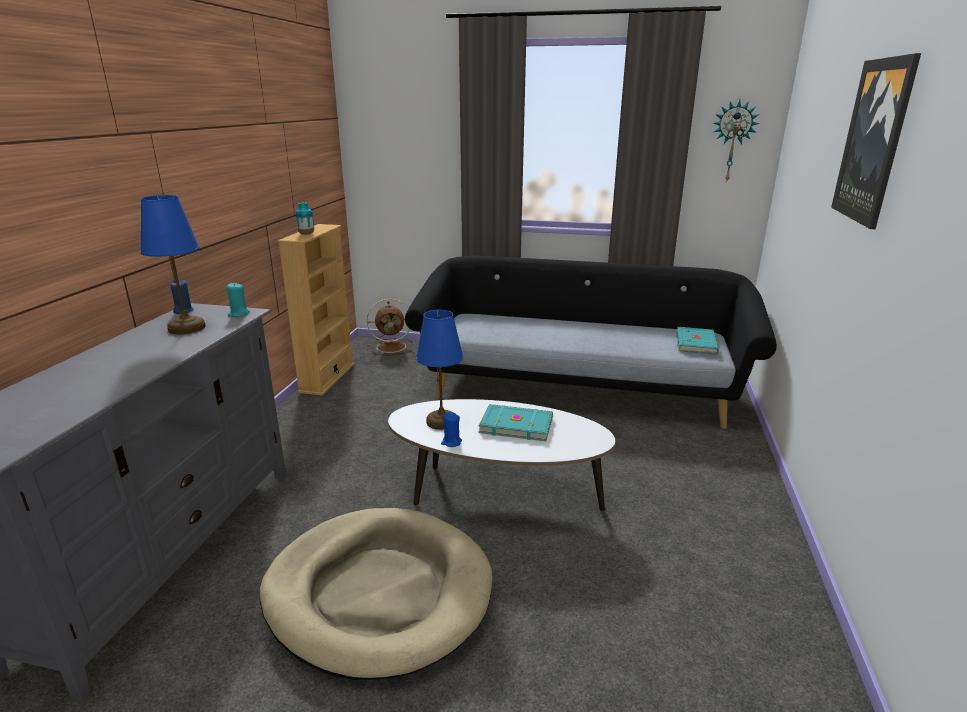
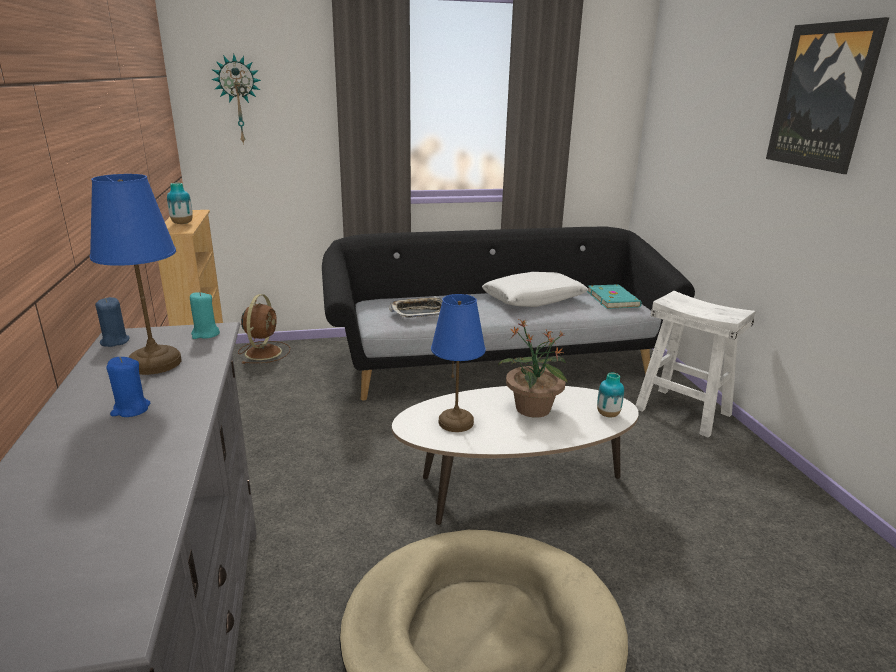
camera: 25 degrees left, 0 degrees up
brown fan [367,299,414,355] -> brown fan turned 45 degrees counterclockwise [238,294,290,364]
blue candle [441,412,462,447] -> blue candle moved to [107,357,150,417]
turquoise book [478,404,553,441] -> potted plant [498,319,568,418]
wall clock [713,100,759,183] -> wall clock moved to [211,54,261,145]
none -> tray [389,297,442,318]
none -> white pillow [482,272,588,307]
none -> vase [597,373,624,417]
none -> white stool [635,291,756,438]

